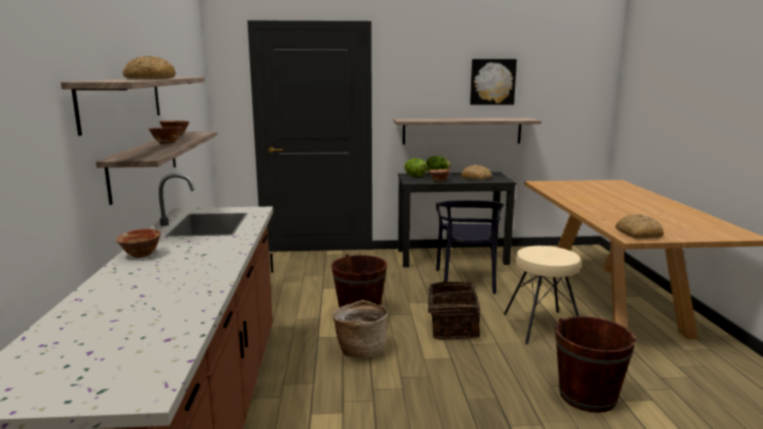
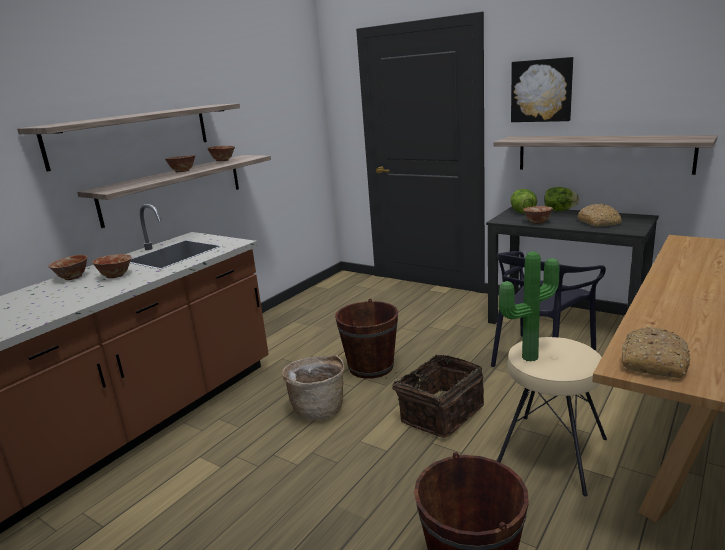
camera: 40 degrees right, 5 degrees up
bread [123,56,176,79] -> none
picture [470,59,517,105] -> picture moved to [511,57,573,122]
none -> bowl [92,254,132,278]
none -> potted plant [499,252,559,362]

